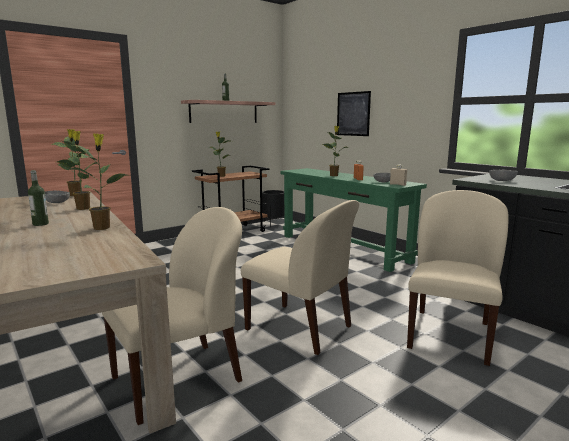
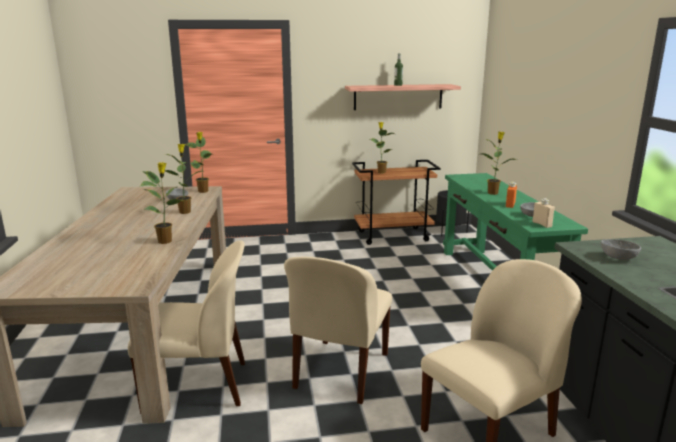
camera: 30 degrees right, 5 degrees up
bottle [28,170,49,226] -> none
beige chair [241,200,359,355] -> beige chair turned 45 degrees clockwise [284,257,392,404]
picture [337,91,371,136] -> none

